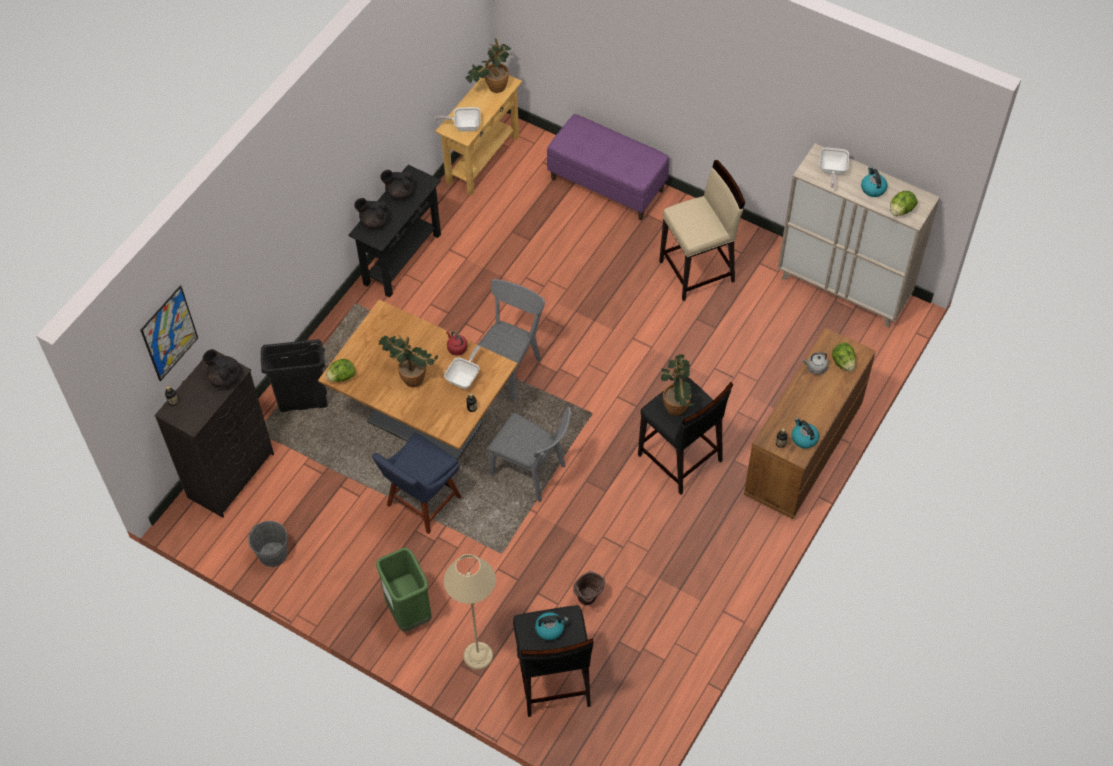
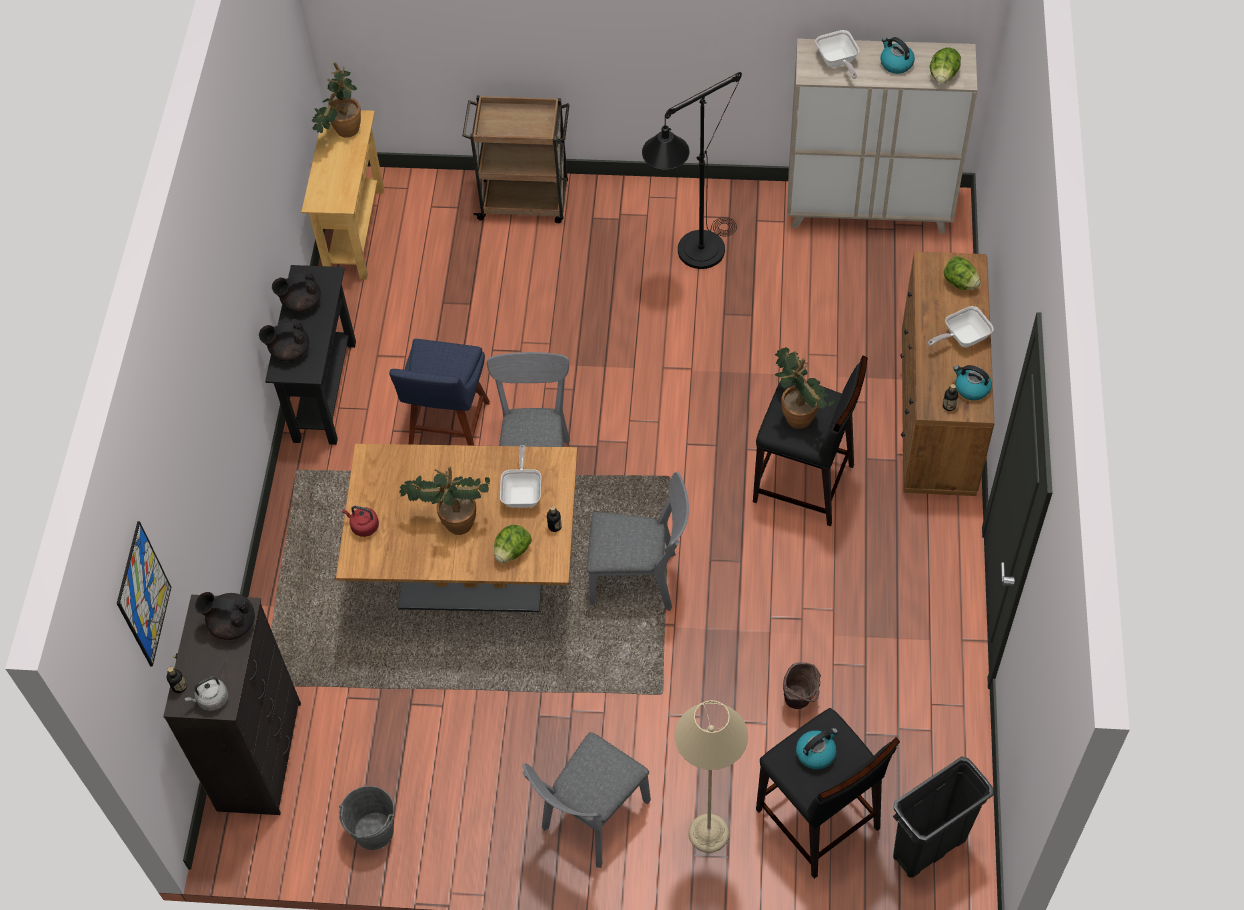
camera: 25 degrees left, 0 degrees up
black trash can [261,339,328,412] -> black trash can moved to [893,757,993,878]
lettuce [326,359,356,382] -> lettuce moved to [494,525,532,563]
blue chair [372,433,461,534] -> blue chair moved to [389,339,490,446]
green trash can [376,548,432,632] -> grey chair [522,732,651,868]
frying pan [435,107,481,132] -> frying pan moved to [928,306,994,347]
red kettle [446,331,467,355] -> red kettle moved to [343,506,379,537]
purple bench [547,114,669,220] -> brown cart [462,95,570,223]
beige stool [659,160,745,301] -> black floor lamp [642,72,742,269]
grey kettle [802,352,828,375] -> grey kettle moved to [184,676,228,711]

